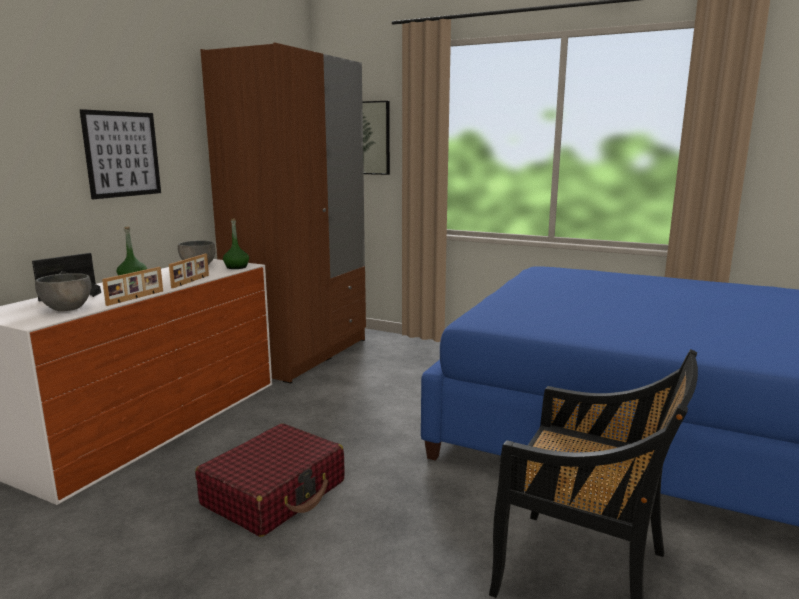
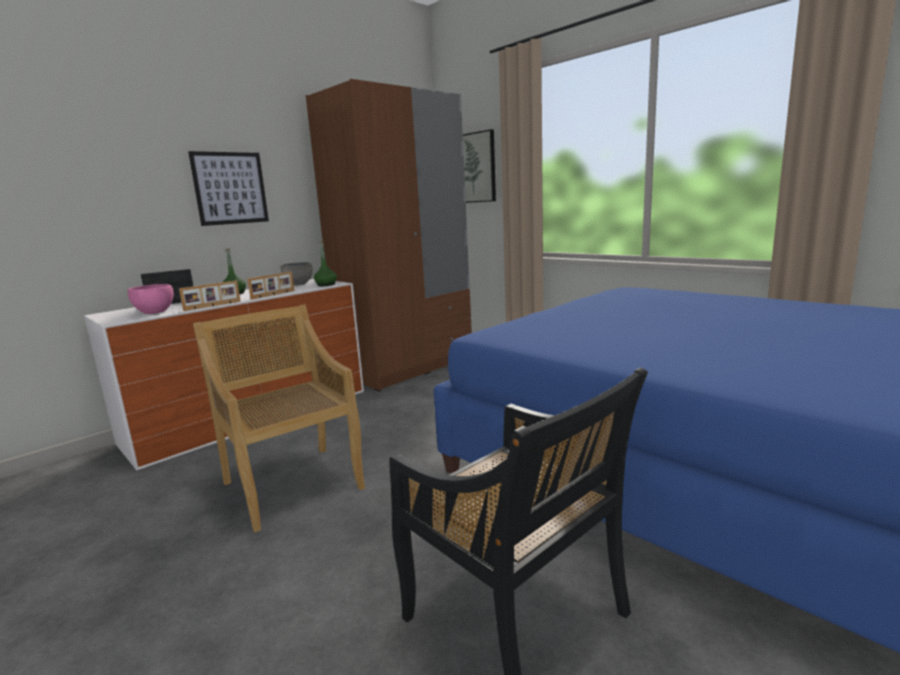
camera: 20 degrees right, 0 degrees up
grey bowl [35,273,91,311] -> pink bowl [128,284,174,314]
red suitcase [195,423,345,537] -> beige chair [193,304,365,532]

